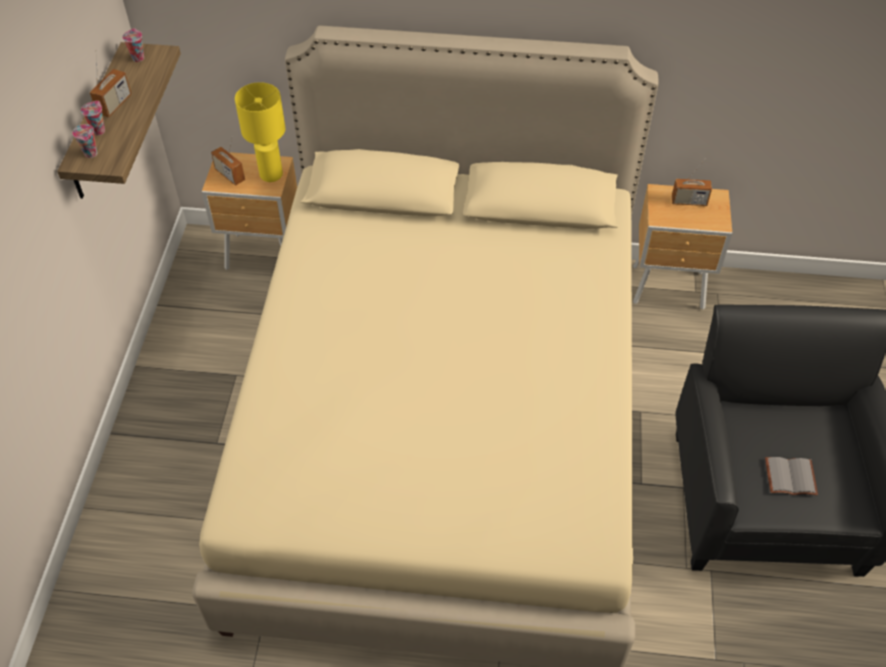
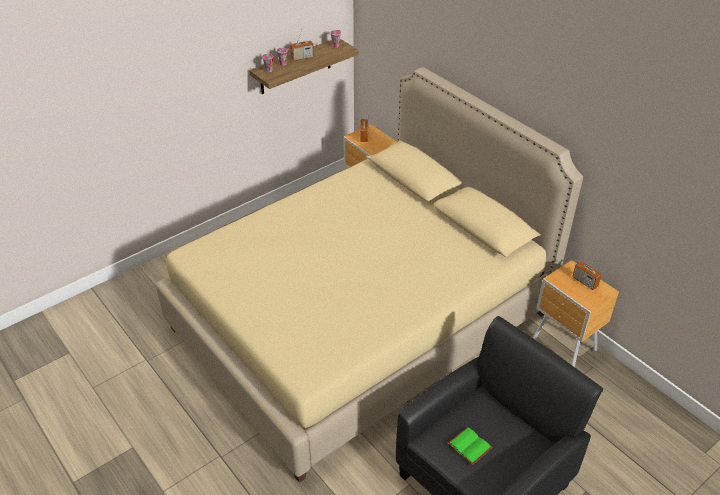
camera: 45 degrees right, 10 degrees down
yellow table lamp [235,82,285,182] -> none
grey book [765,457,818,495] -> green book [448,427,492,465]

